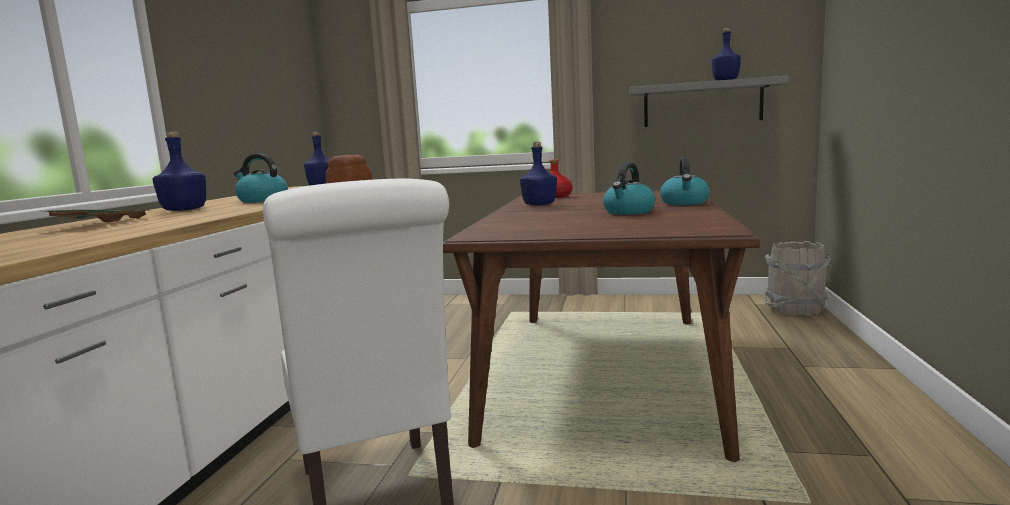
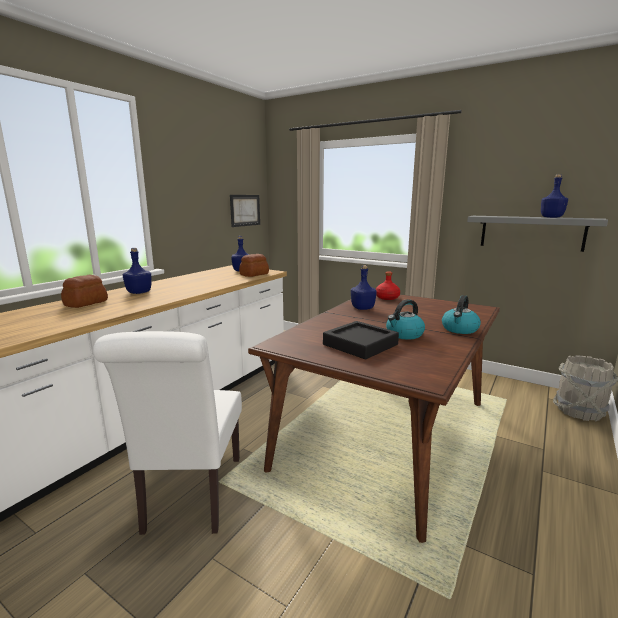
camera: 20 degrees right, 5 degrees up
green tray [47,210,146,223] -> bread [61,274,108,308]
kettle [234,153,288,203] -> none
none -> picture [230,195,260,227]
none -> black tray [323,321,399,359]

